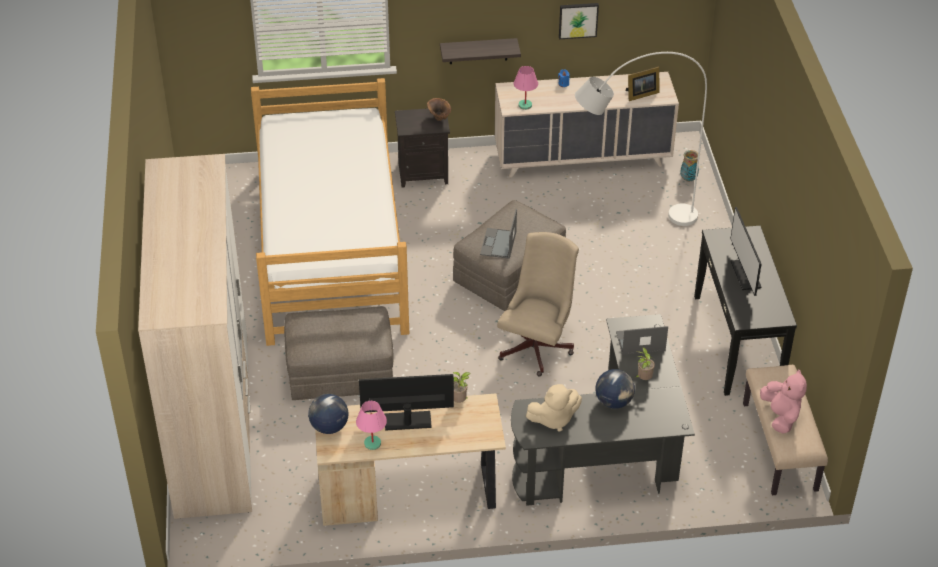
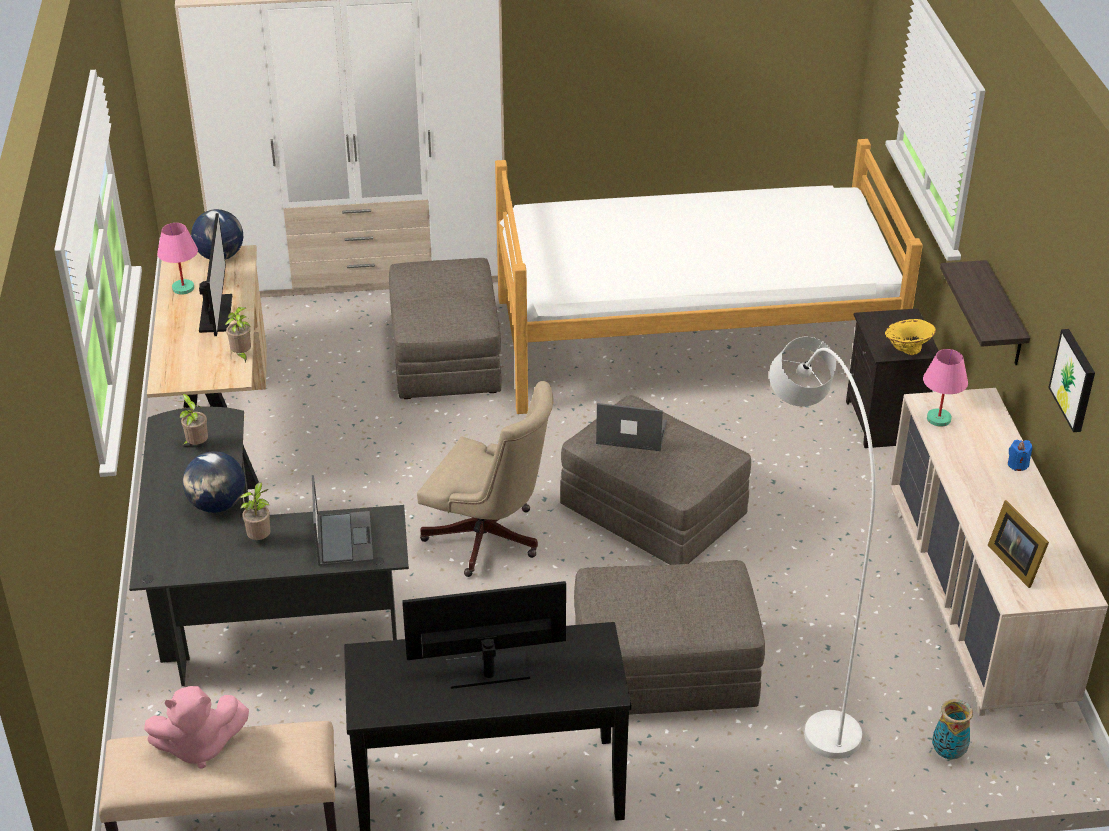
camera: 90 degrees right, 5 degrees down
brown vase [427,98,451,121] -> yellow vase [885,319,936,355]
beige plush toy [526,384,582,432] -> potted plant [175,394,208,445]
none -> grey ottoman [574,560,765,715]

